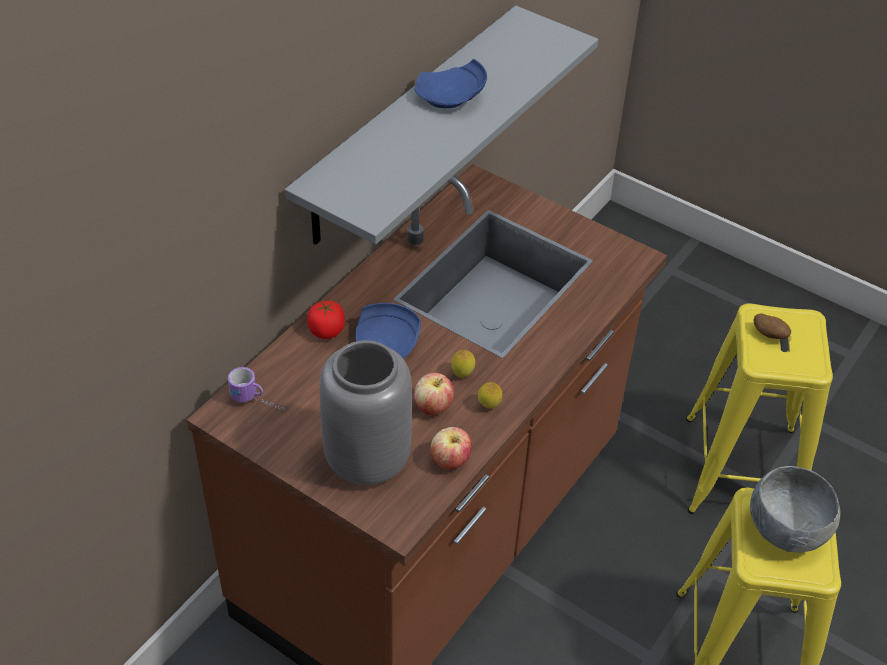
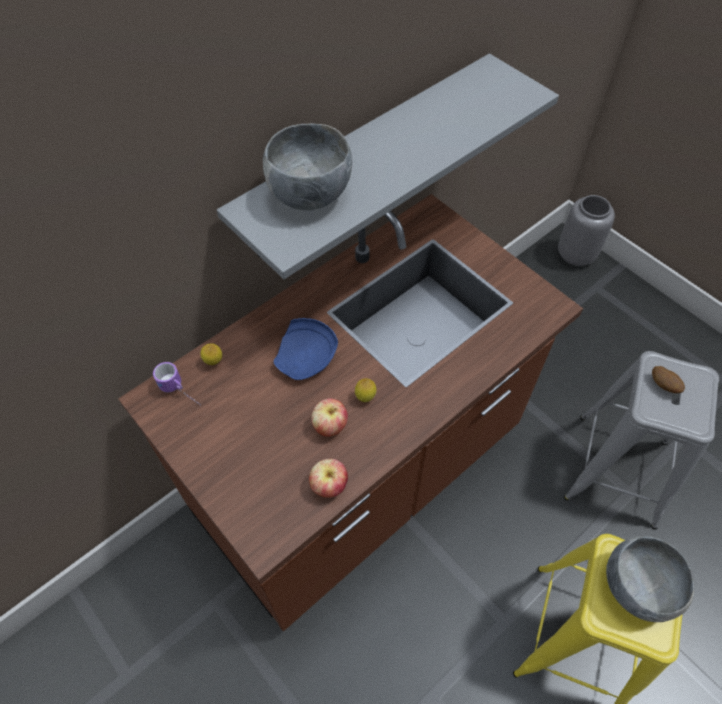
camera: 15 degrees right, 10 degrees up
tomato [307,301,345,339] -> none
grey vase [319,340,412,485] -> grey vase moved to [558,195,615,266]
blue plate [414,59,487,108] -> none
lemon [478,382,502,409] -> lemon moved to [201,343,222,365]
yellow stool [686,303,833,514] -> grey stool [564,351,719,529]
none -> grey bowl [263,124,352,210]

